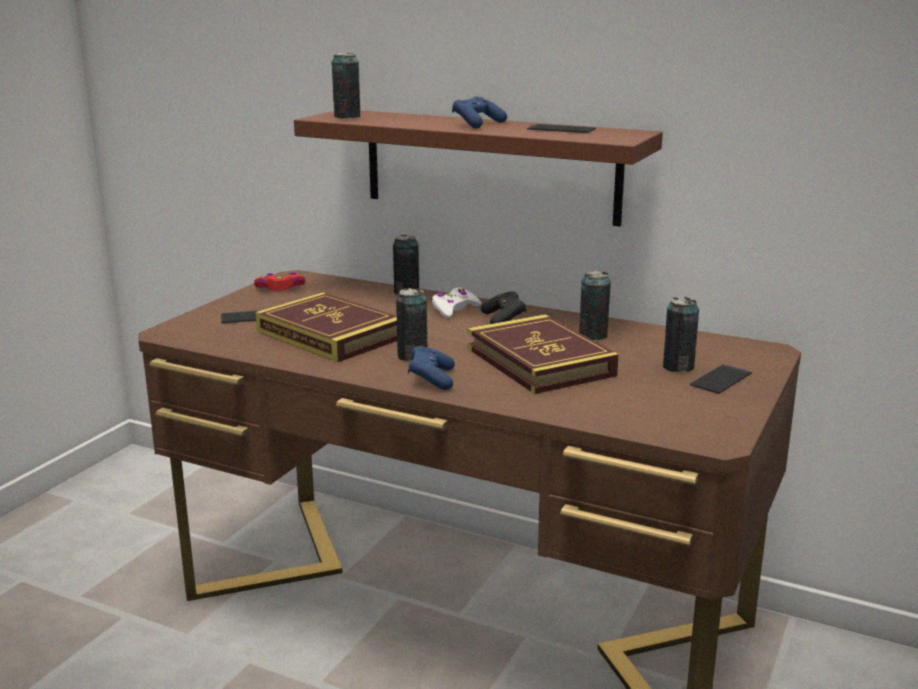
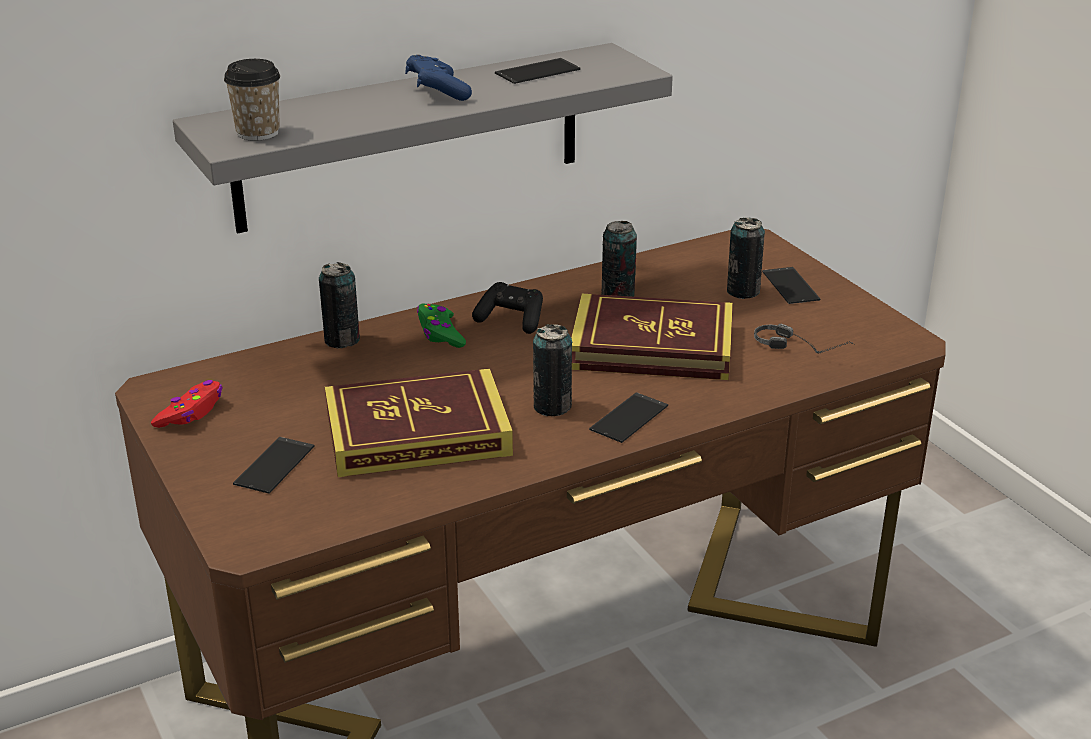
camera: 55 degrees left, 10 degrees up
brown shelf [294,110,663,226] -> grey shelf [173,43,673,234]
can [331,53,360,119] -> cup [224,59,280,141]
blue game controller [408,346,455,390] -> phone [589,392,668,443]
white game controller [431,287,482,318] -> green game controller [417,303,466,348]
none -> headphones [754,324,854,353]

